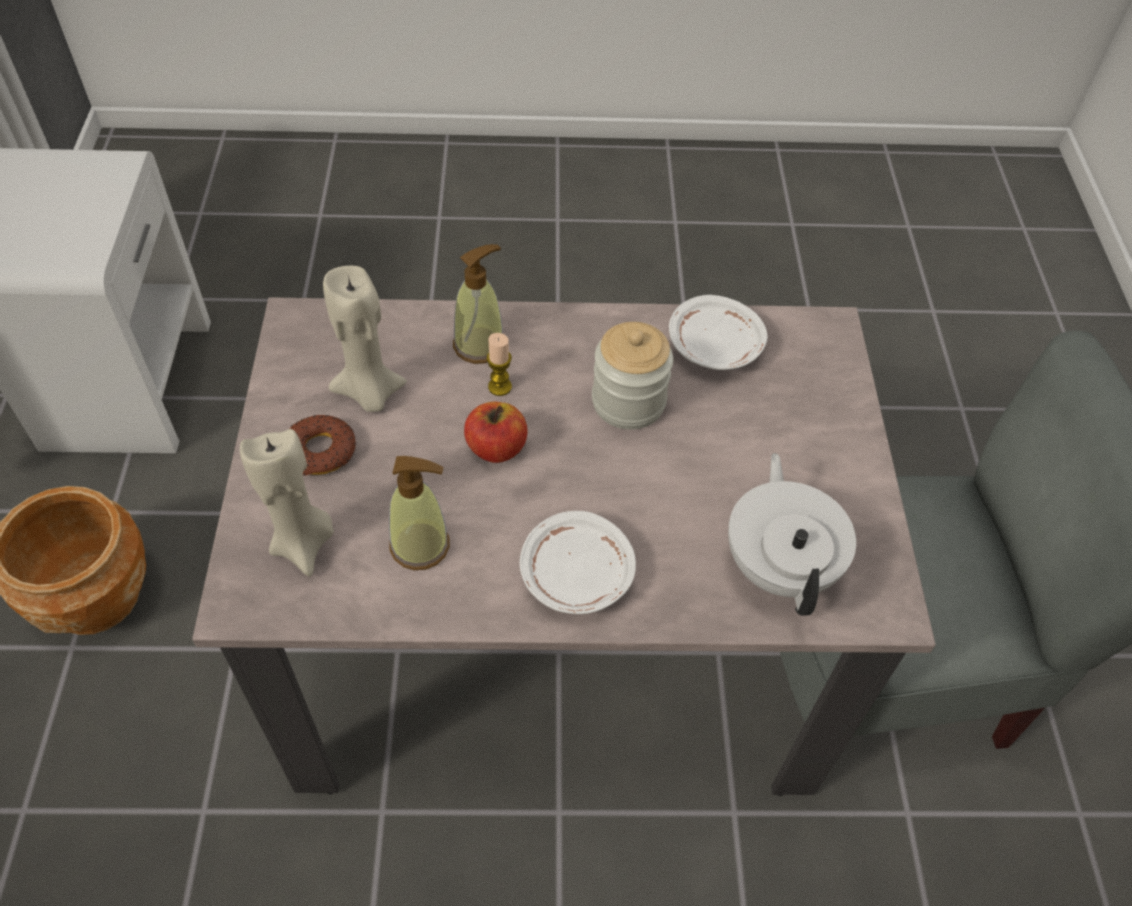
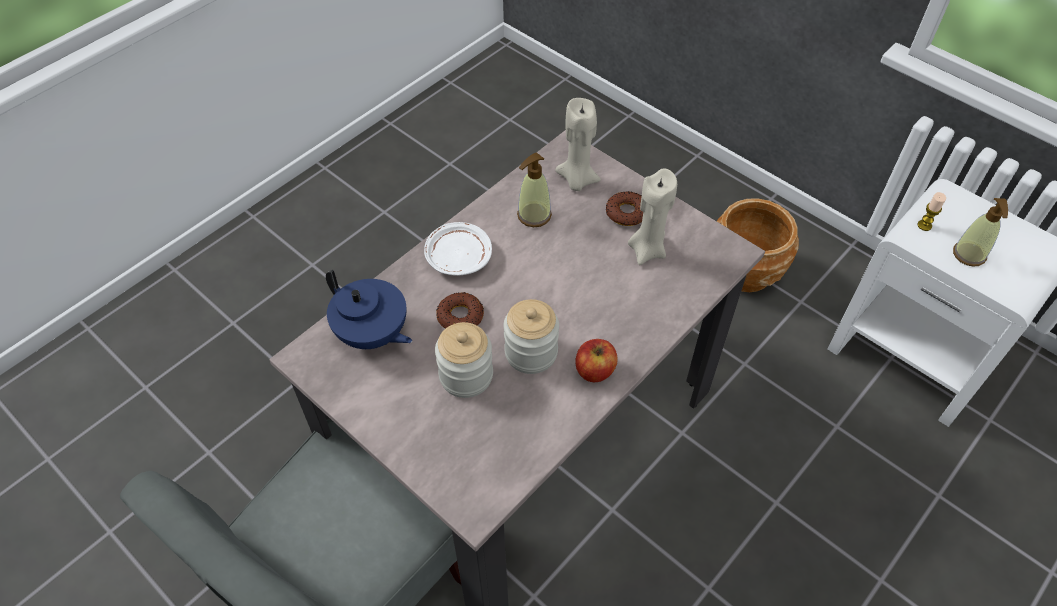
camera: 135 degrees right, 0 degrees up
soap dispenser [453,244,503,364] -> soap dispenser moved to [953,198,1008,267]
apple [464,402,528,463] -> apple moved to [575,339,618,382]
candle [487,333,512,396] -> candle moved to [917,192,946,231]
white plate [669,295,768,370] -> none
white teapot [728,453,856,616] -> blue teapot [326,270,412,349]
none -> jar [435,322,493,398]
none -> donut [436,292,484,329]

